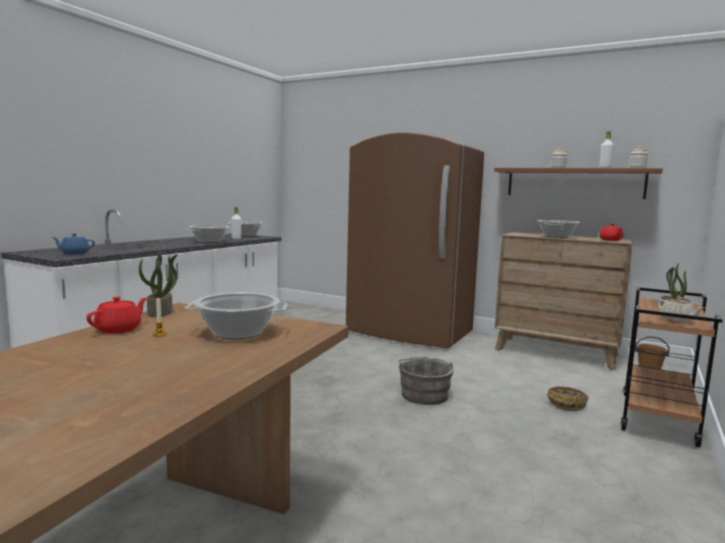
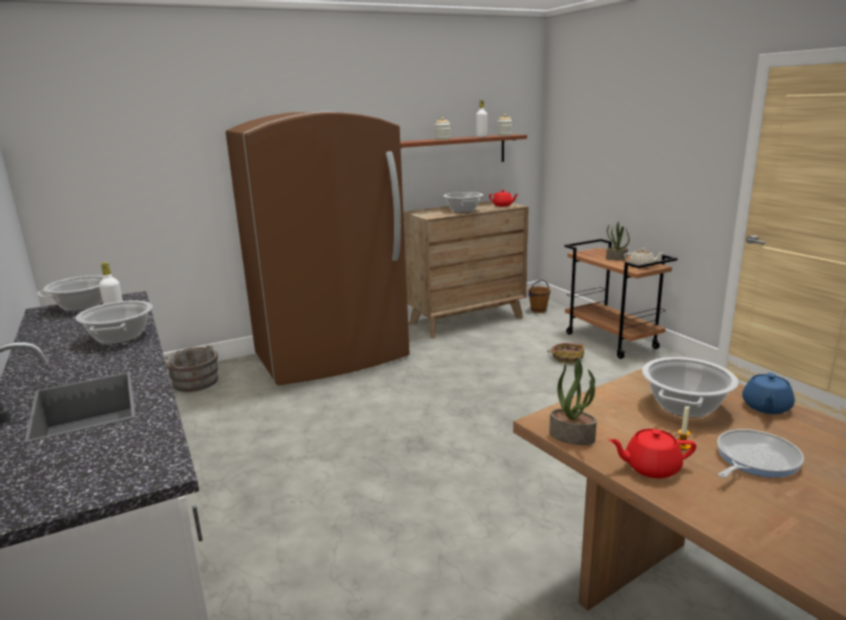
camera: 55 degrees left, 10 degrees up
blue teapot [52,234,95,254] -> blue teapot moved to [742,372,795,414]
red teapot [87,297,147,334] -> red teapot turned 60 degrees counterclockwise [609,429,696,478]
grey bucket [399,357,453,405] -> grey bucket moved to [165,345,218,392]
none -> frying pan [717,429,804,478]

